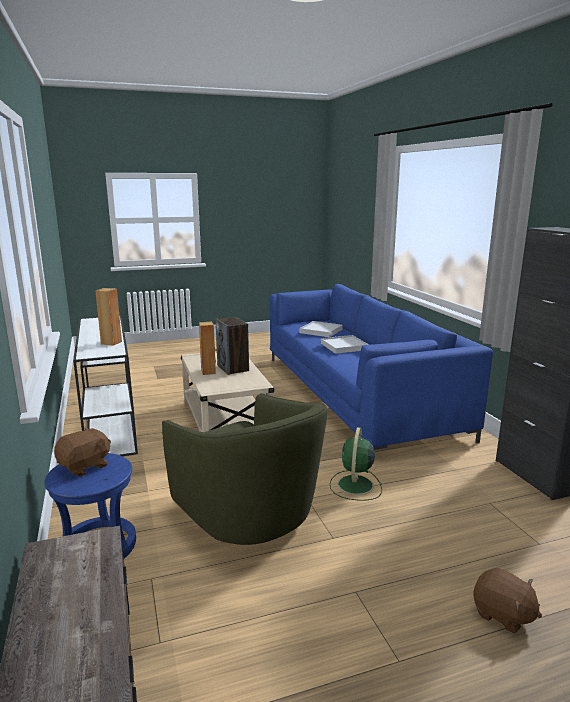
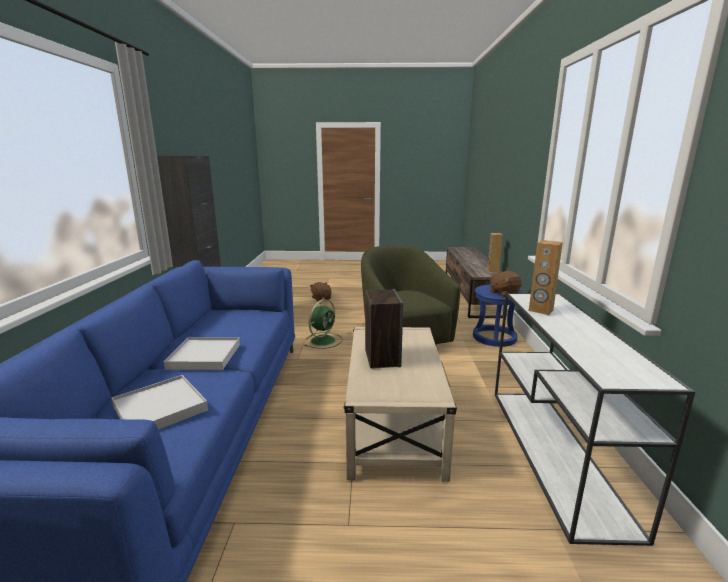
camera: 160 degrees left, 0 degrees up
brown speaker [199,321,216,375] -> brown speaker moved to [487,233,503,272]

